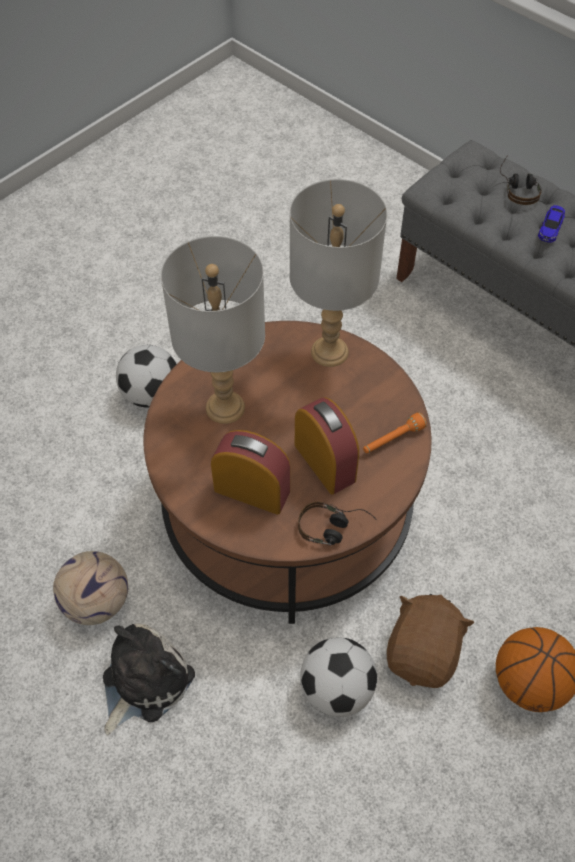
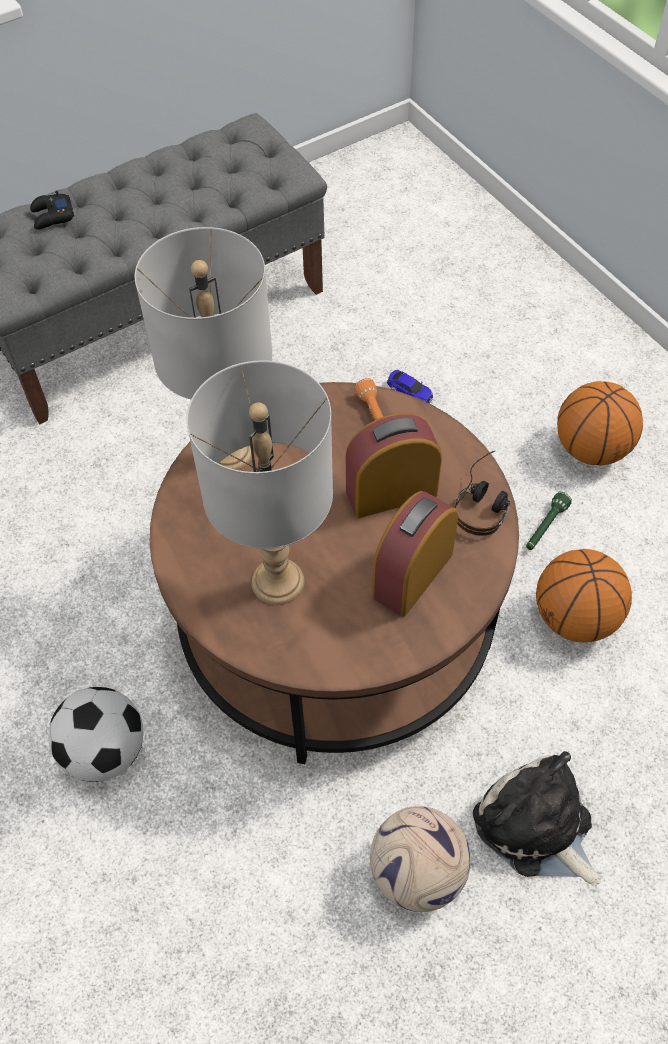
camera: 75 degrees left, 0 degrees up
football [300,637,377,717] -> basketball [536,549,632,643]
brown plush toy [387,594,475,688] -> green flashlight [526,492,572,550]
headphones [500,155,542,205] -> black game controller [30,191,74,230]
toy car [538,205,565,243] -> toy car moved to [387,370,433,403]

